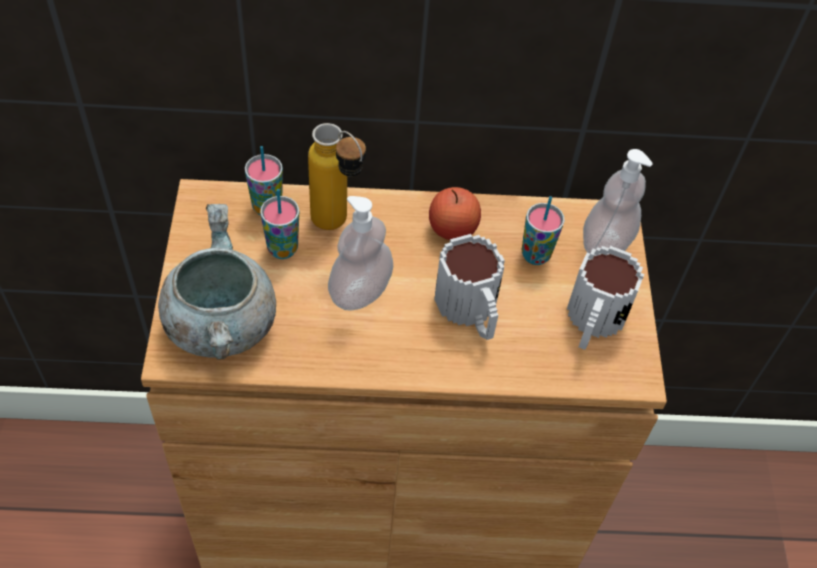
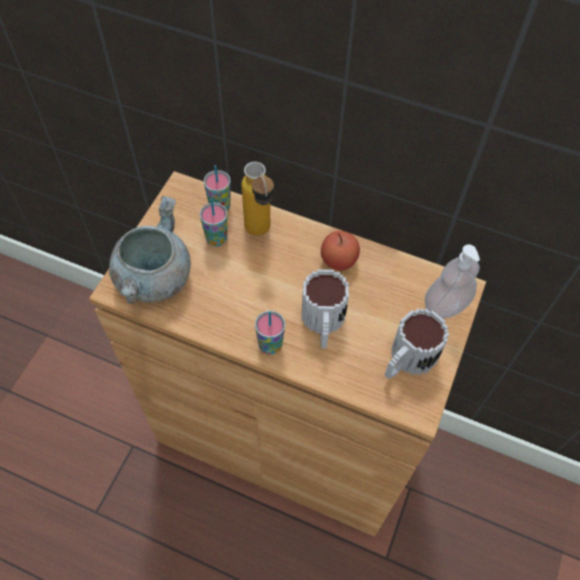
camera: 25 degrees right, 5 degrees up
soap dispenser [328,196,393,311] -> none
cup [522,196,565,265] -> cup moved to [255,311,285,355]

